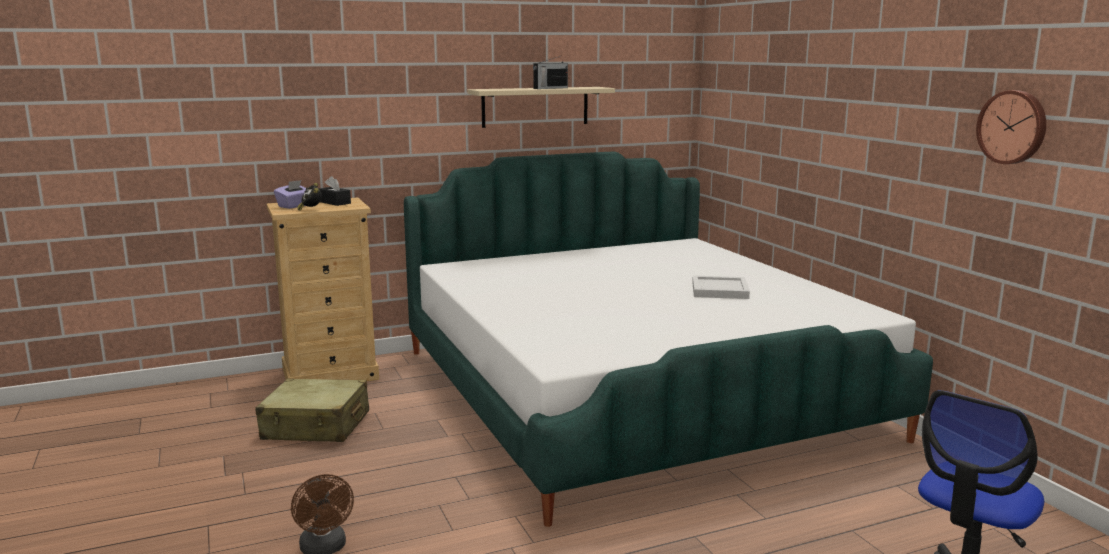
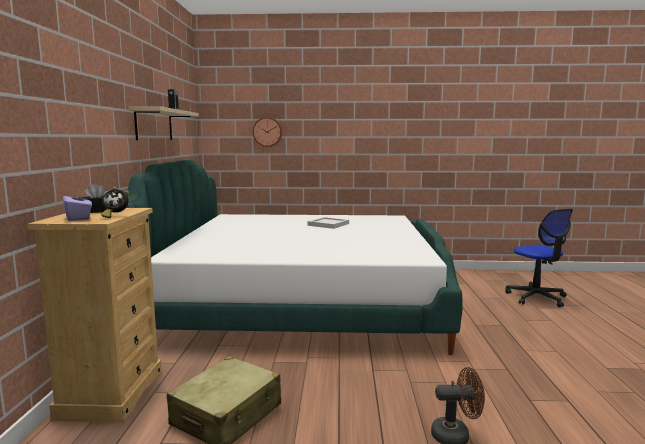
camera: 65 degrees left, 5 degrees down
wall clock [976,90,1046,164] -> wall clock moved to [252,117,282,147]

